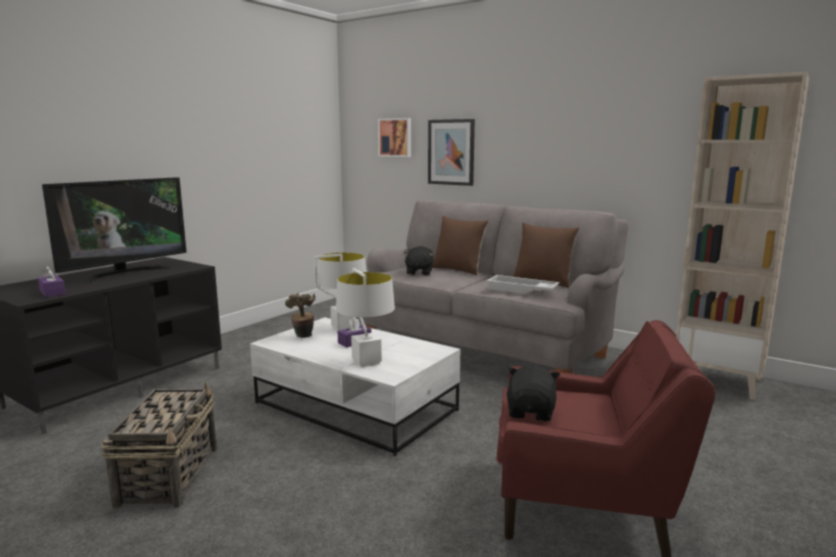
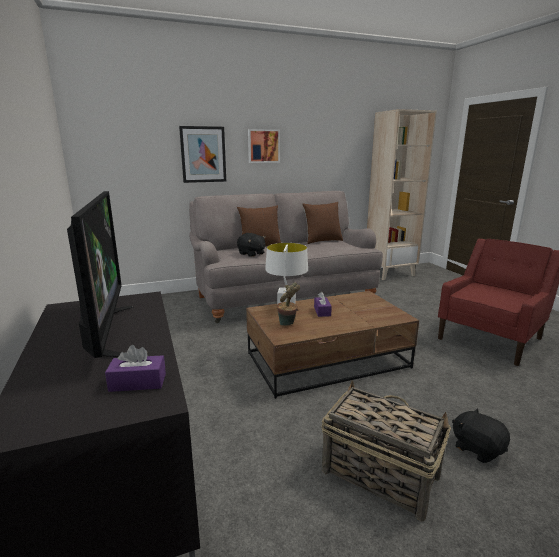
camera: 55 degrees left, 5 degrees up
white coffee table [250,317,460,456] -> brown coffee table [246,291,419,399]
white table lamp [336,268,395,367] -> none
picture [378,118,411,157] -> picture moved to [248,129,280,163]
white tray [486,275,560,294] -> none
black plush toy [507,365,560,421] -> black plush toy moved to [452,408,510,463]

